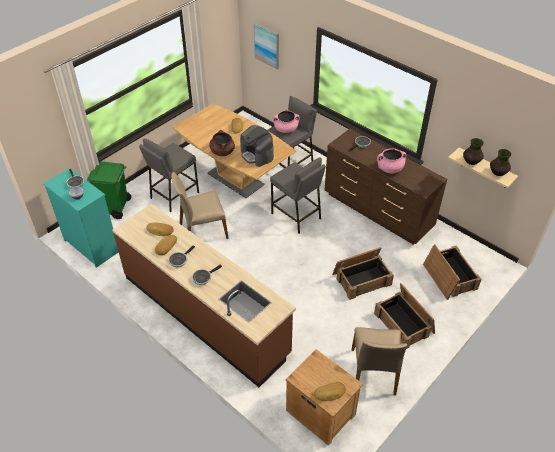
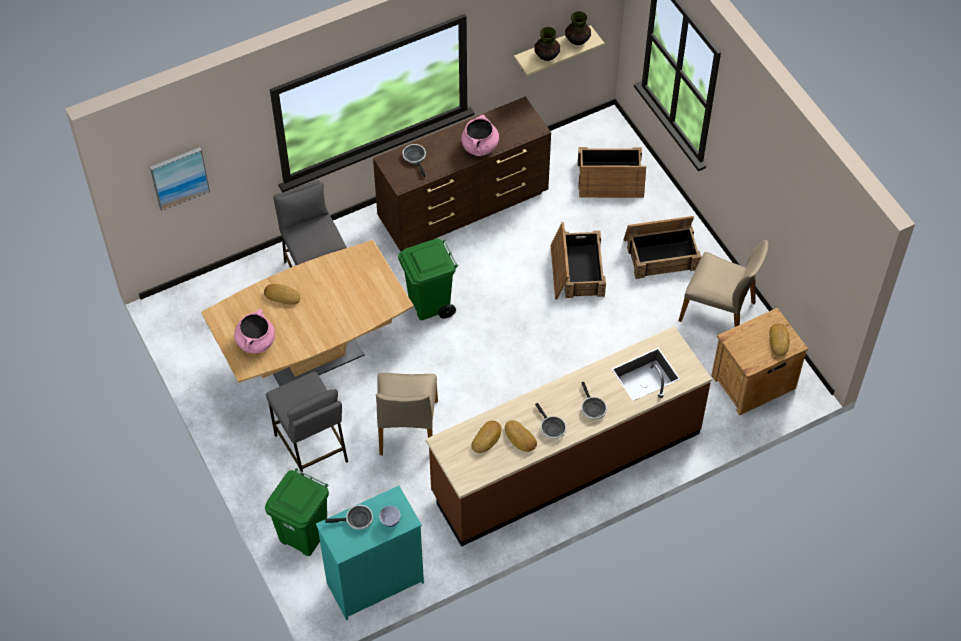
camera: 70 degrees left, 10 degrees up
brown cooking pot [209,130,235,156] -> none
coffee machine [240,125,274,167] -> none
grey stool [270,157,326,234] -> green trash can [398,238,458,320]
pink cooking pot [273,110,300,133] -> pink cooking pot moved to [234,309,275,354]

